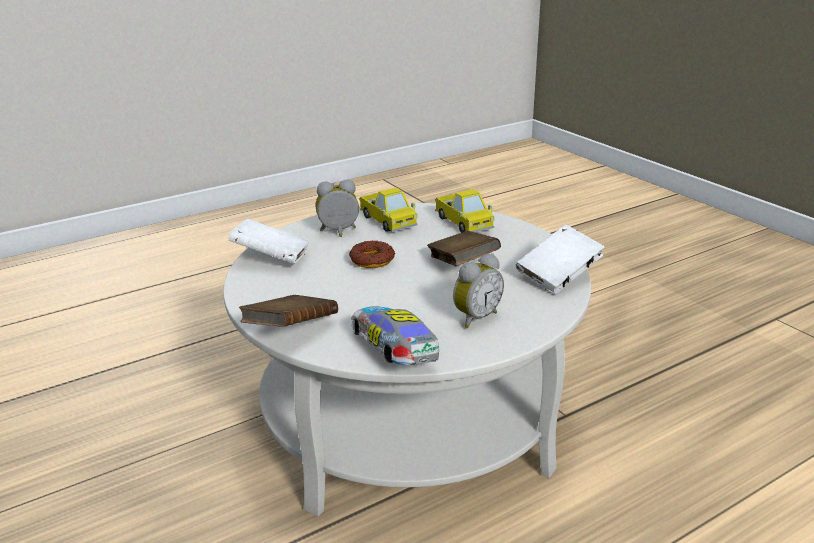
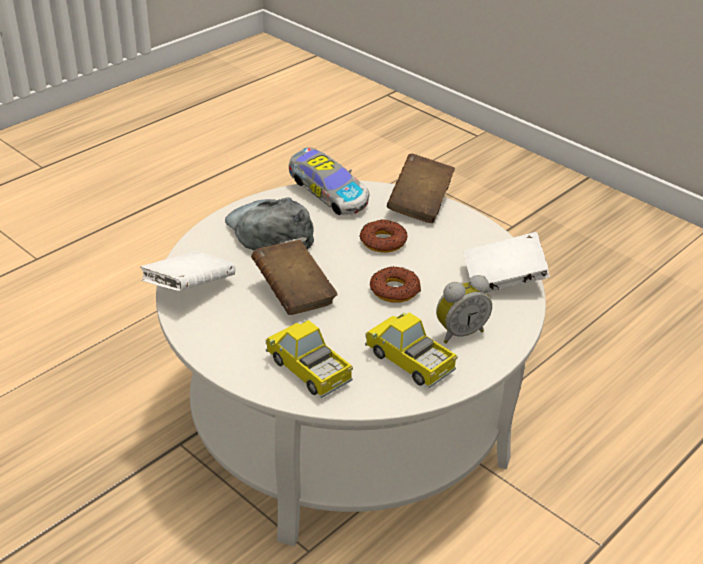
camera: 165 degrees right, 10 degrees up
alarm clock [453,253,504,328] -> grey cap [225,198,314,251]
none -> donut [359,219,408,253]

